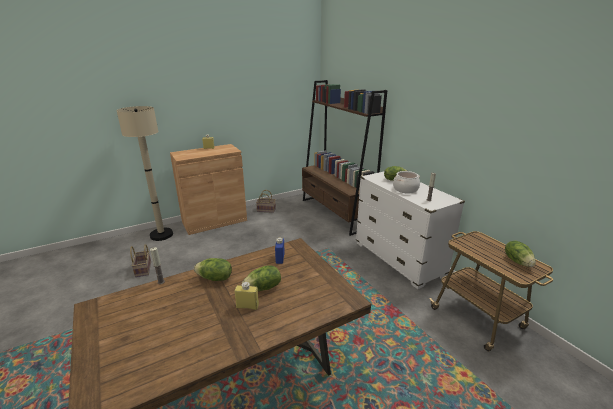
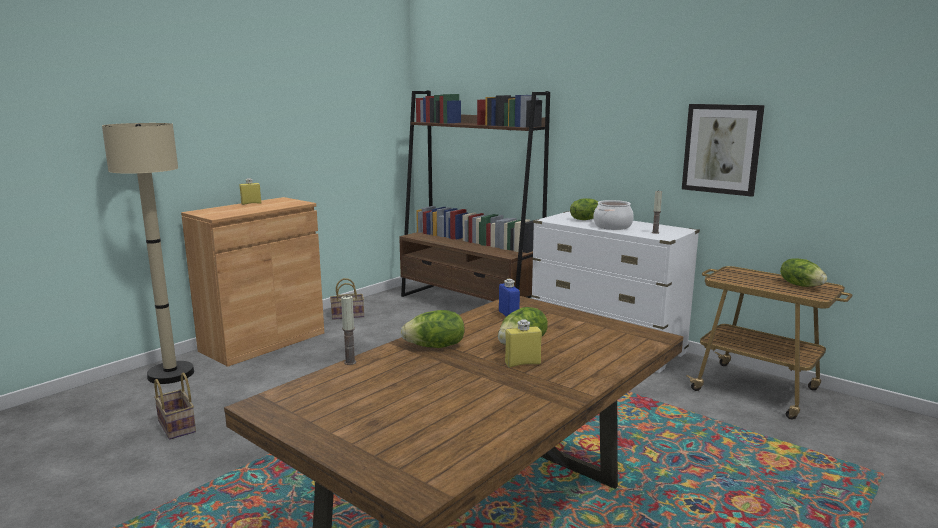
camera: 20 degrees left, 10 degrees down
none -> picture [682,104,765,197]

